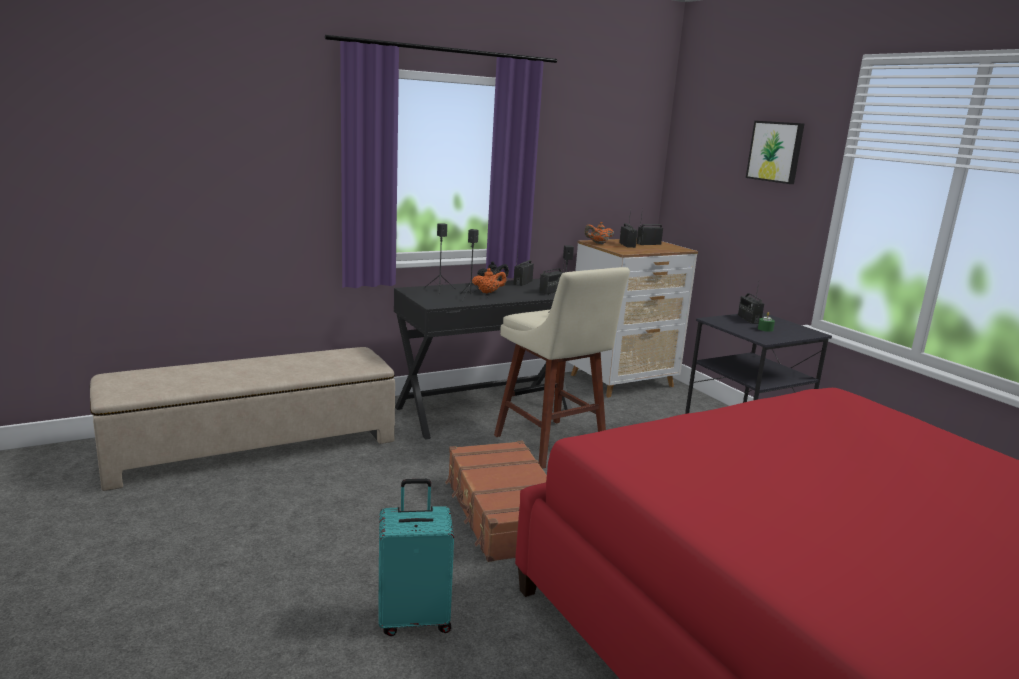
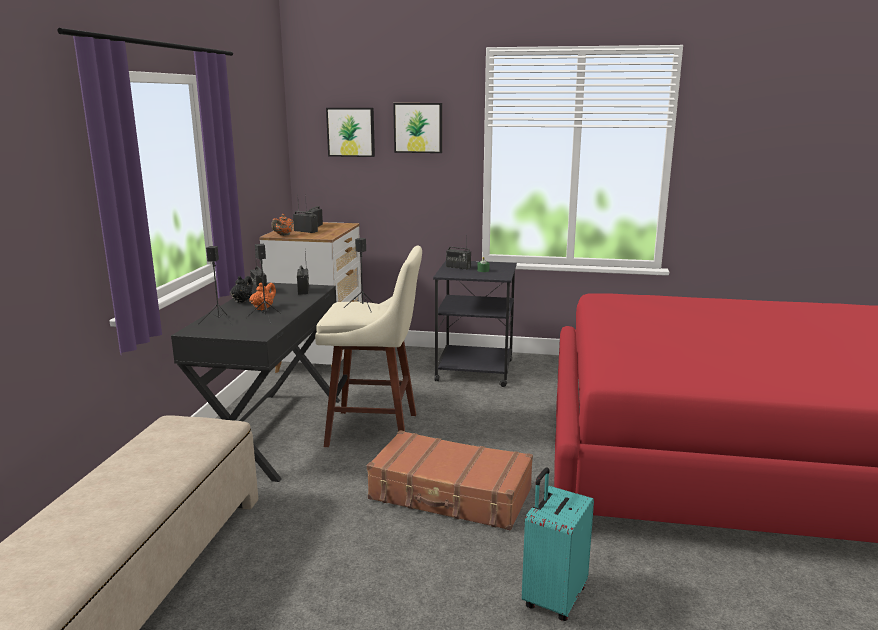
camera: 50 degrees left, 0 degrees up
none -> picture [326,108,375,157]

